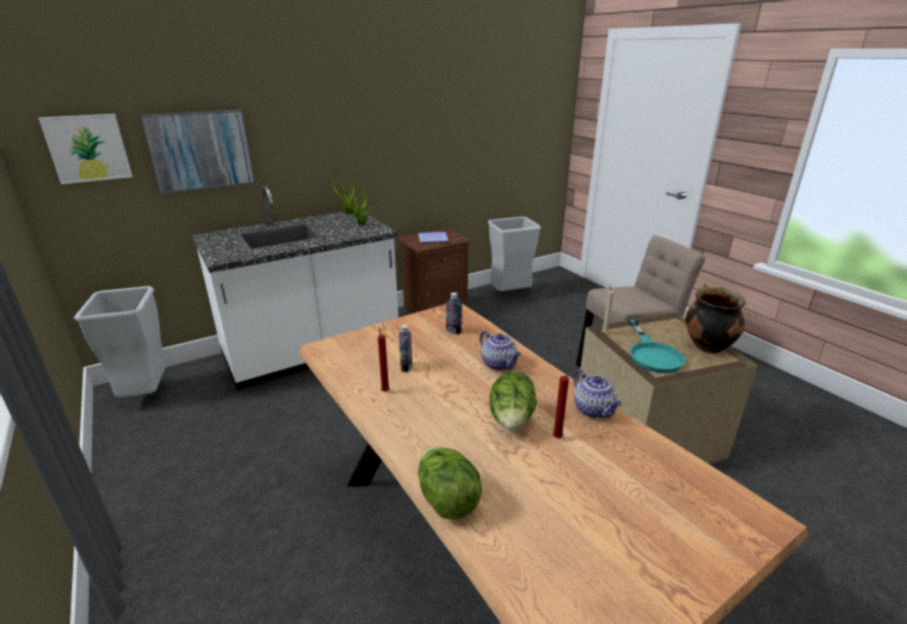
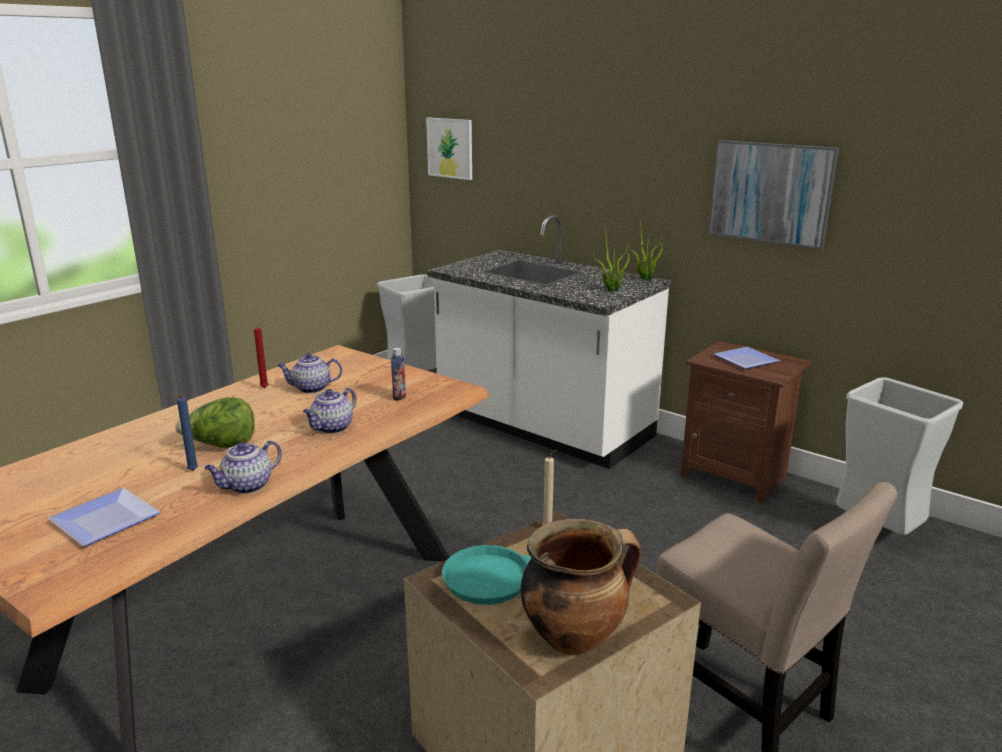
camera: 70 degrees right, 5 degrees down
picture [140,110,255,194] -> picture moved to [708,140,839,249]
bottle [399,324,413,372] -> teapot [277,353,343,393]
lettuce [418,446,482,520] -> none
red candle [553,375,570,439] -> blue candle [171,393,198,471]
none -> plate [48,488,161,546]

